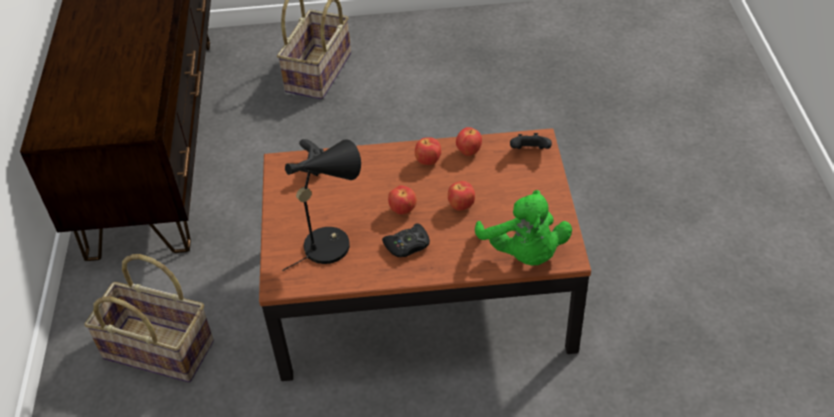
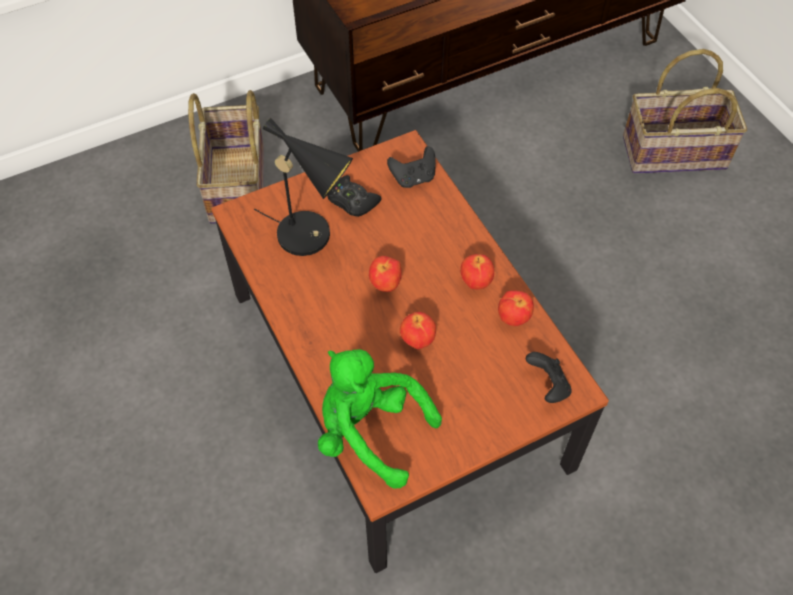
camera: 65 degrees right, 10 degrees up
black game controller [382,223,430,257] -> black game controller moved to [327,175,382,217]
green plush toy [475,190,572,266] -> green plush toy turned 75 degrees clockwise [318,349,442,488]

